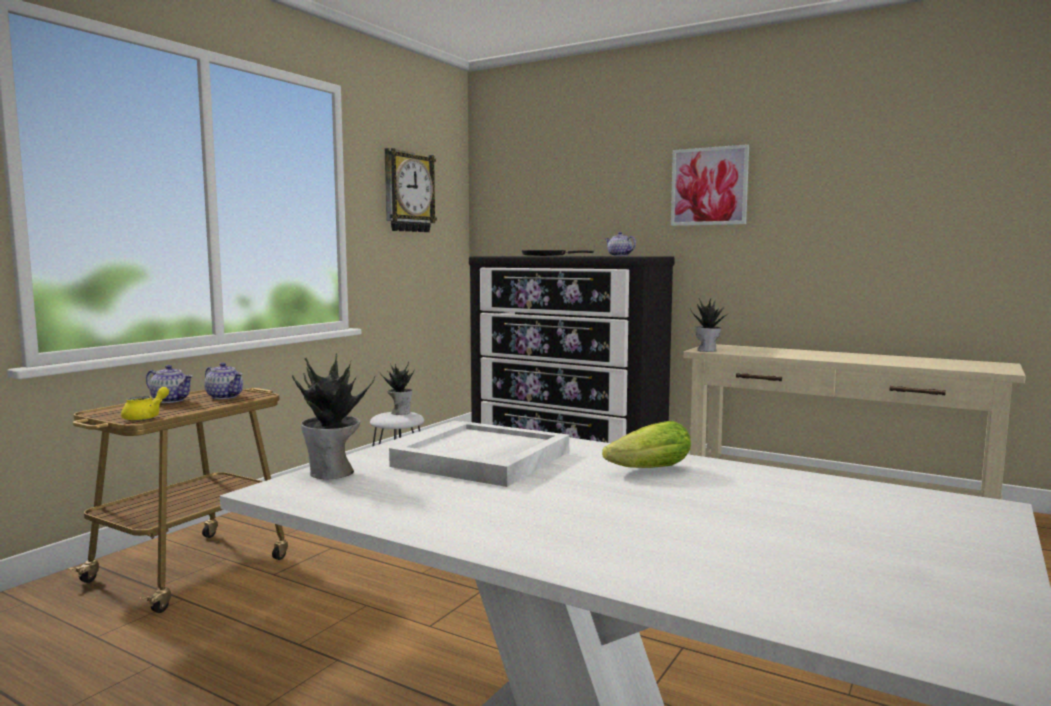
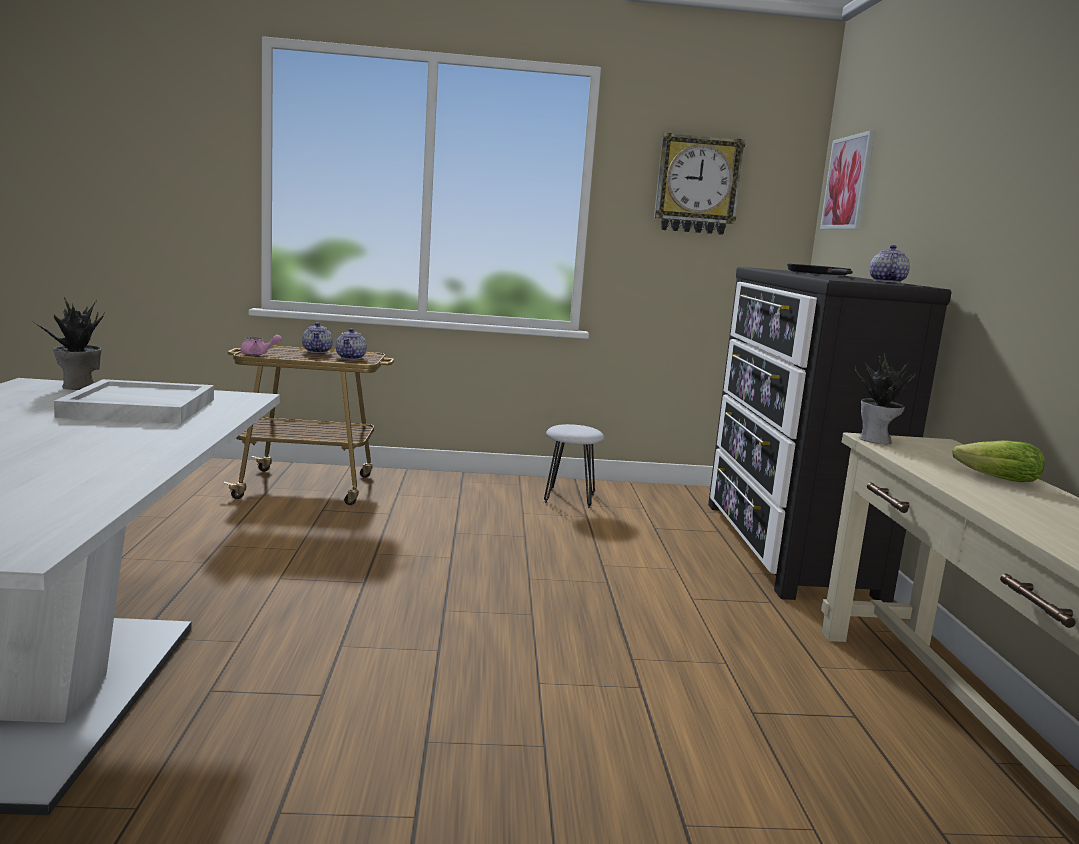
camera: 55 degrees right, 5 degrees up
yellow teapot [121,387,169,421] -> pink teapot [240,335,282,355]
potted plant [380,361,415,415] -> none
lettuce [602,421,691,468] -> lettuce moved to [952,440,1045,482]
picture [671,144,749,226] -> picture moved to [820,130,875,229]

